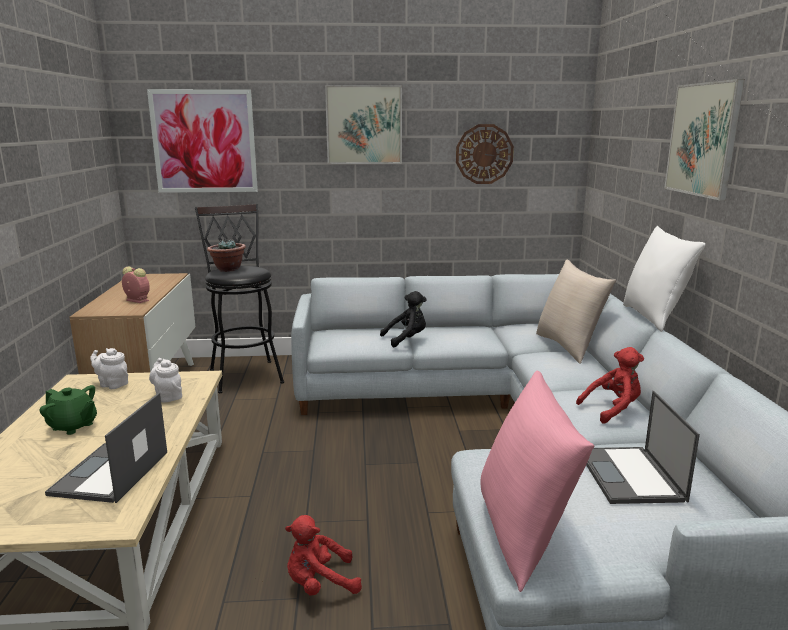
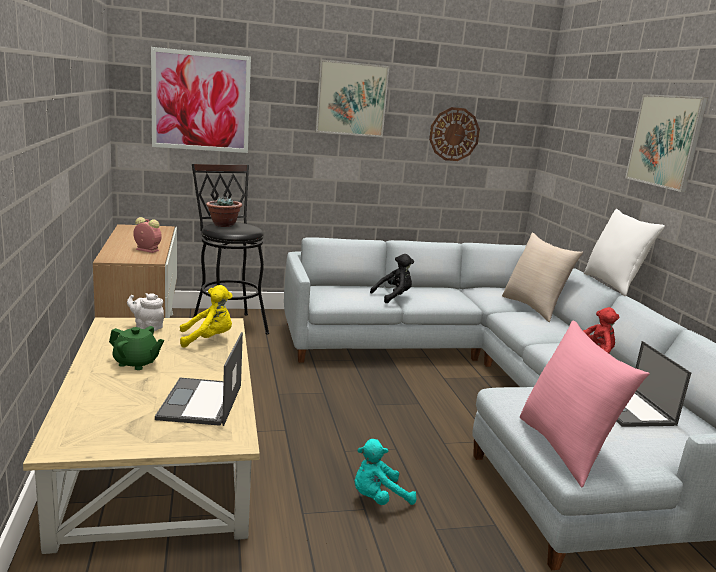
camera: 10 degrees left, 0 degrees up
white teapot [149,358,182,403] -> yellow plush toy [180,285,233,348]
red plush toy [285,515,362,596] -> turquoise plush toy [355,439,416,505]

